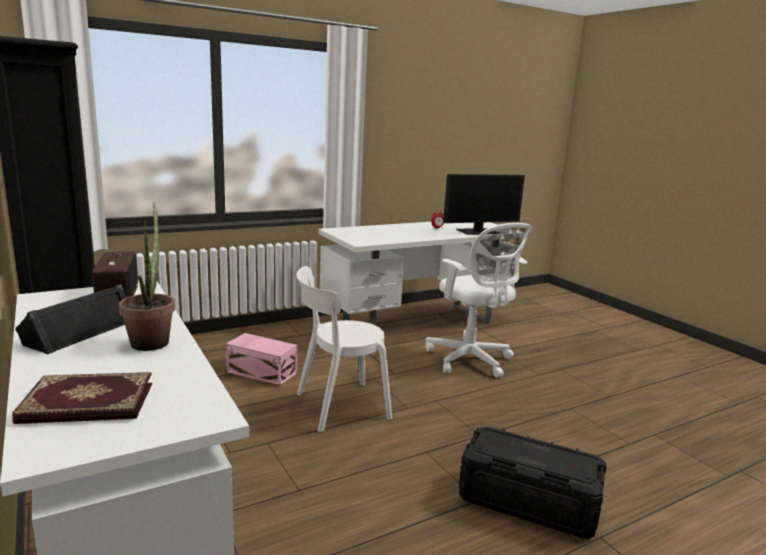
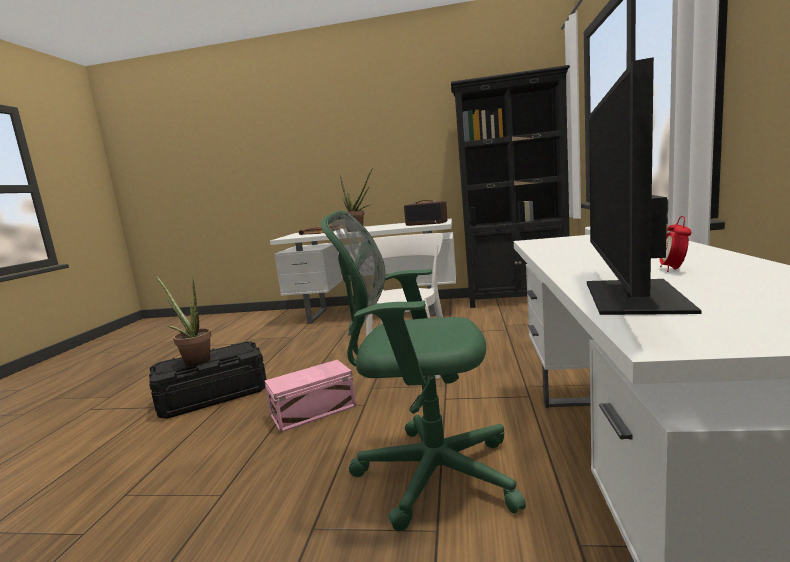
camera: 130 degrees right, 5 degrees down
black speaker [15,284,127,354] -> none
pink storage box [226,333,297,386] -> pink storage box moved to [265,360,356,433]
white office chair [425,223,533,378] -> green office chair [321,211,526,531]
none -> potted plant [155,275,212,367]

